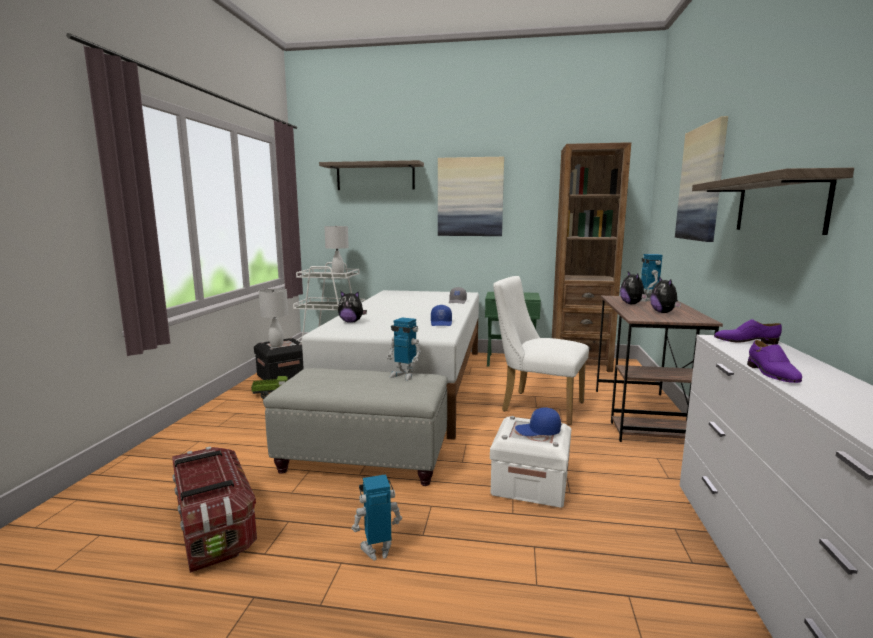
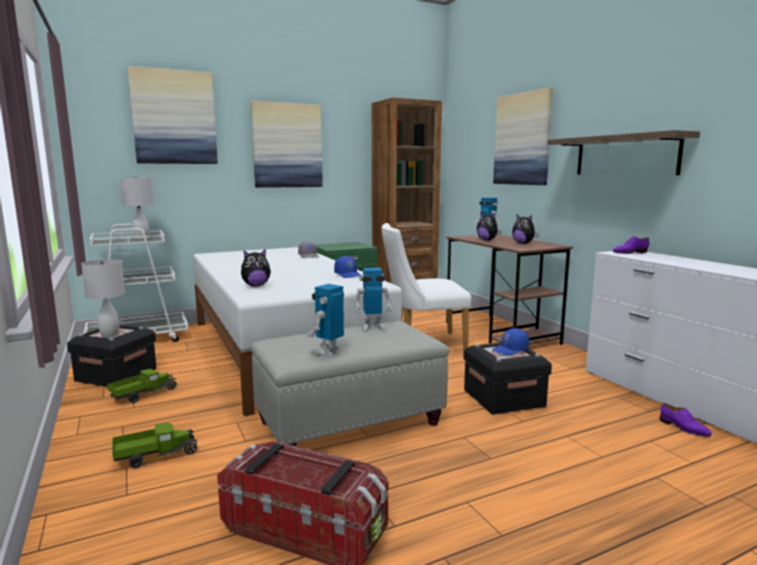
camera: 35 degrees left, 0 degrees up
shelf [319,160,424,190] -> picture [128,66,218,164]
toy robot [351,474,402,561] -> toy robot moved to [308,284,345,357]
white storage box [490,416,571,508] -> black storage box [463,342,552,415]
purple shoe [747,340,802,383] -> purple shoe moved to [660,403,712,437]
none -> toy truck [112,423,198,469]

